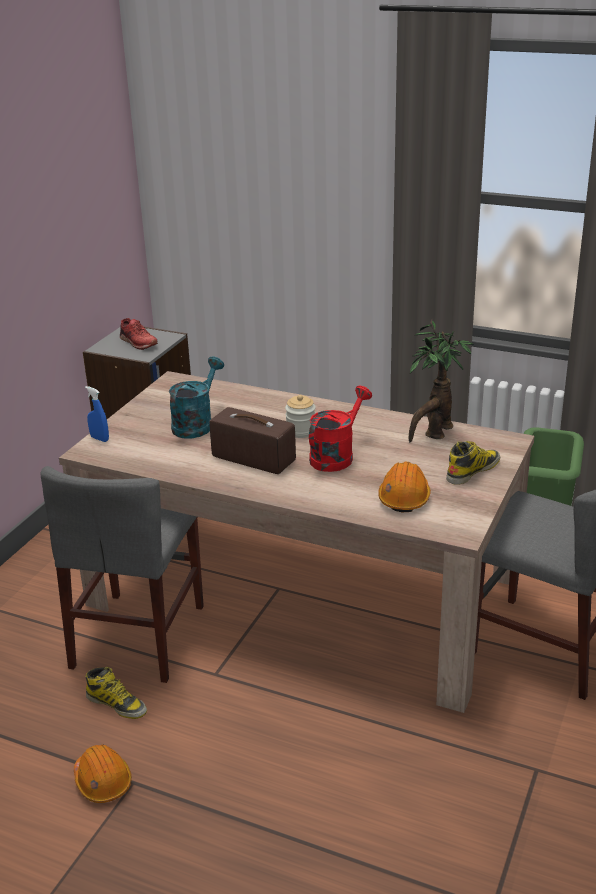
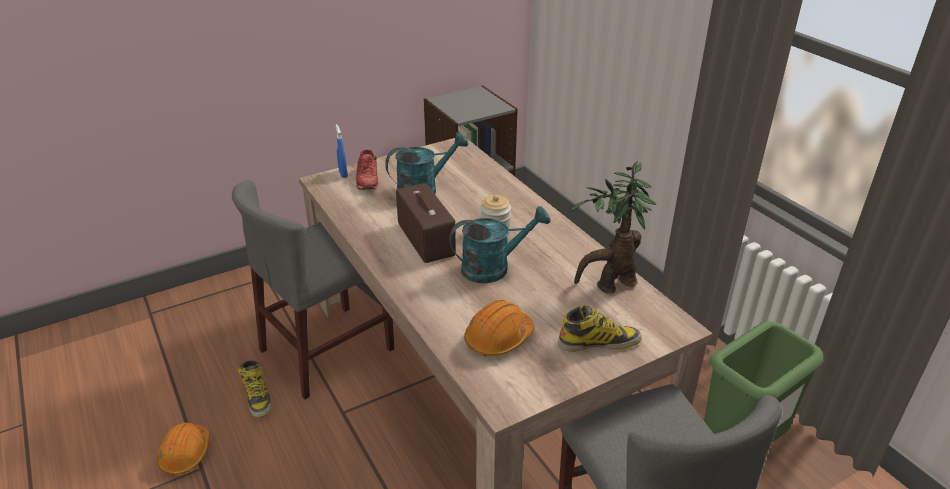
camera: 35 degrees right, 5 degrees up
red shoe [120,318,158,350] -> red shoe moved to [356,150,379,190]
red watering can [309,386,372,472] -> turquoise watering can [449,206,551,283]

